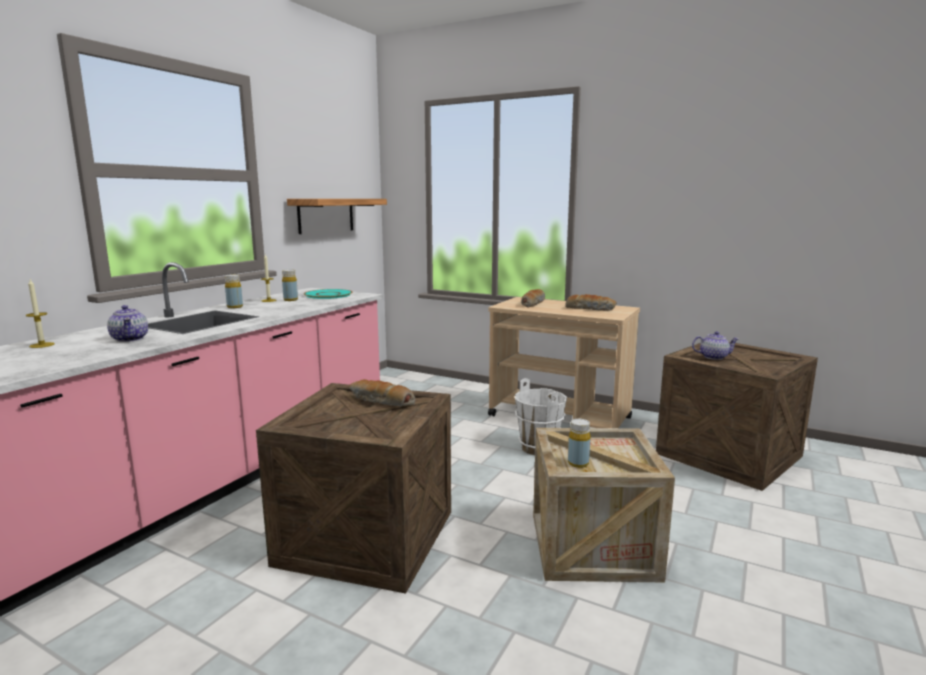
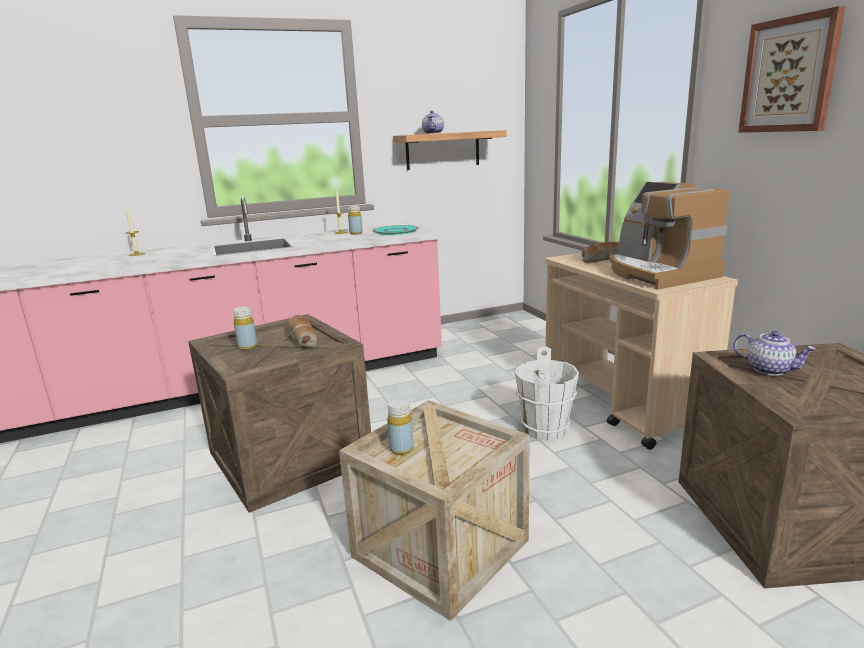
camera: 40 degrees right, 5 degrees up
teapot [107,305,148,342] -> teapot moved to [422,110,444,134]
yellow bottle [225,274,243,308] -> yellow bottle moved to [233,306,257,350]
bread [565,294,617,311] -> coffee machine [609,182,730,290]
none -> picture [738,6,845,133]

